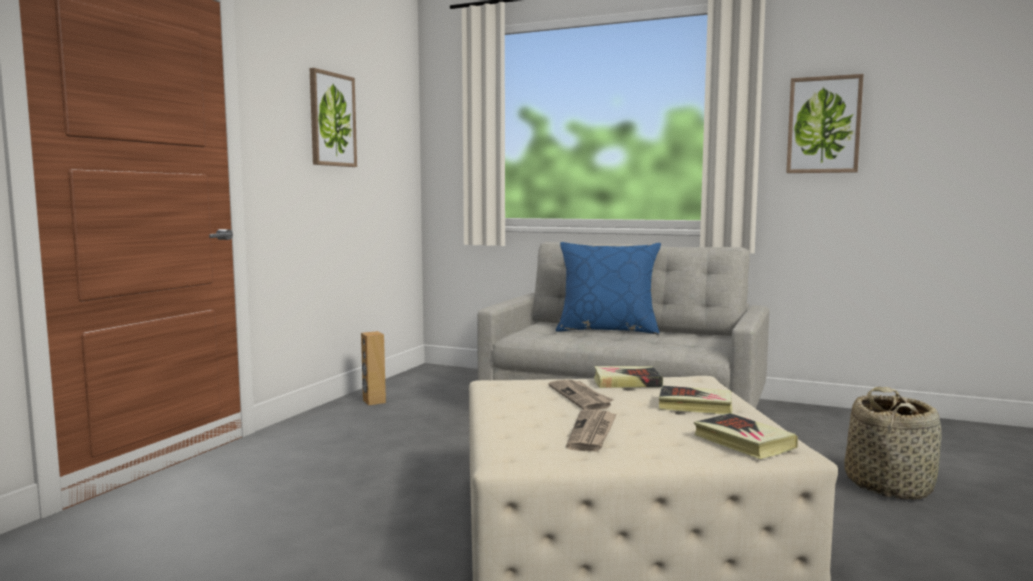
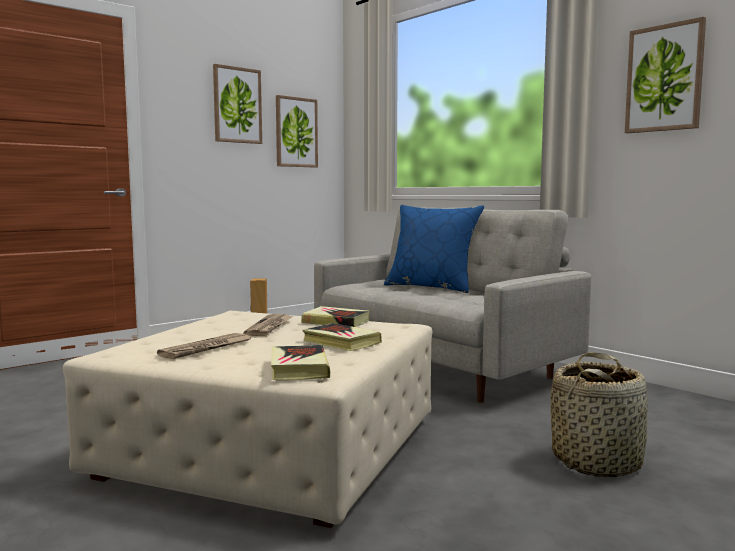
camera: 25 degrees right, 0 degrees up
none -> picture [276,95,318,168]

